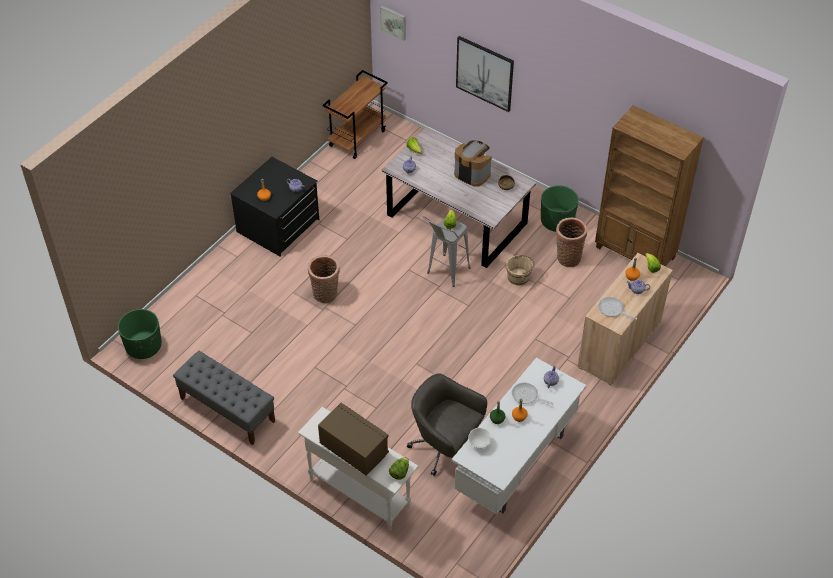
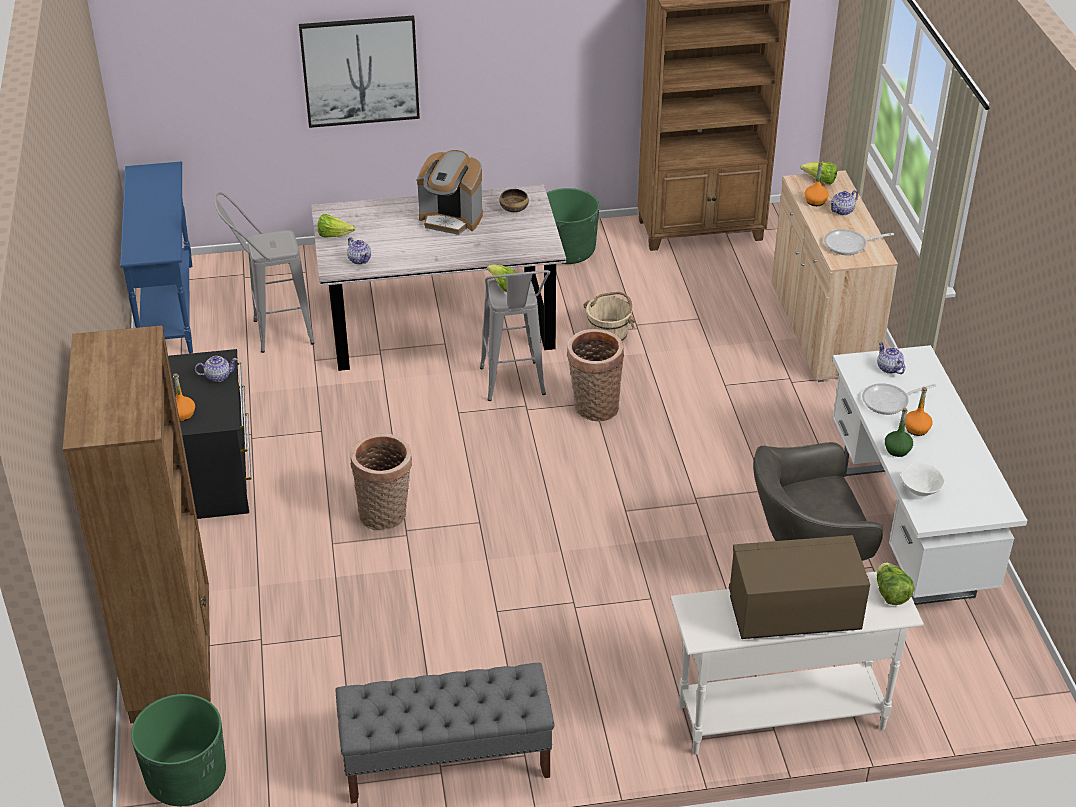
camera: 45 degrees left, 10 degrees down
brown cart [322,70,388,159] -> blue console table [120,162,193,354]
picture [380,6,406,41] -> none
coffee machine [454,140,492,187] -> coffee machine turned 150 degrees counterclockwise [417,150,483,235]
basket [556,218,587,267] -> basket moved to [567,329,624,422]
none -> brown bookcase [63,325,211,723]
none -> grey stool [214,192,314,353]

